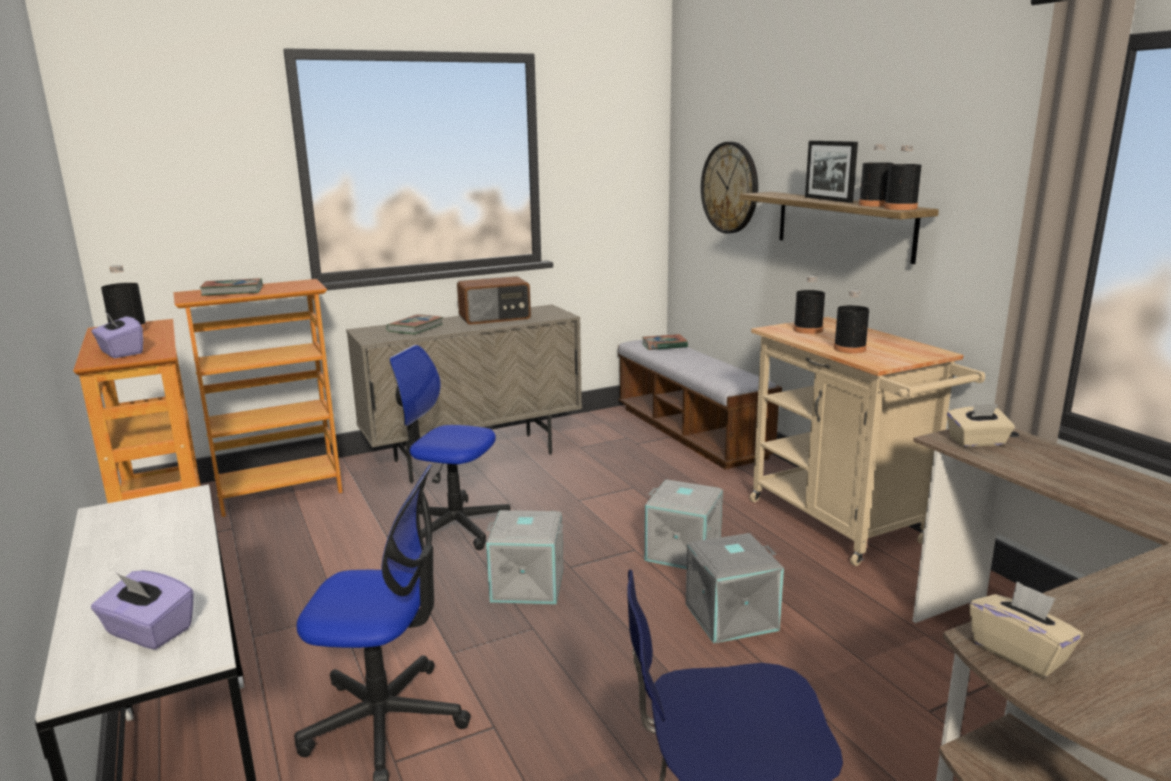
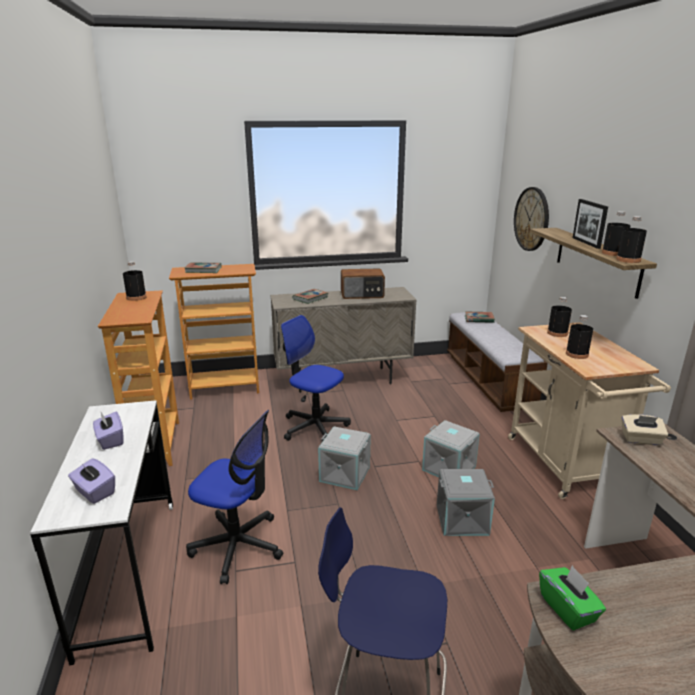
camera: 15 degrees right, 5 degrees up
purple tissue box [91,312,143,358] -> purple tissue box moved to [93,412,124,450]
beige tissue box [969,581,1083,678] -> green tissue box [539,565,606,631]

